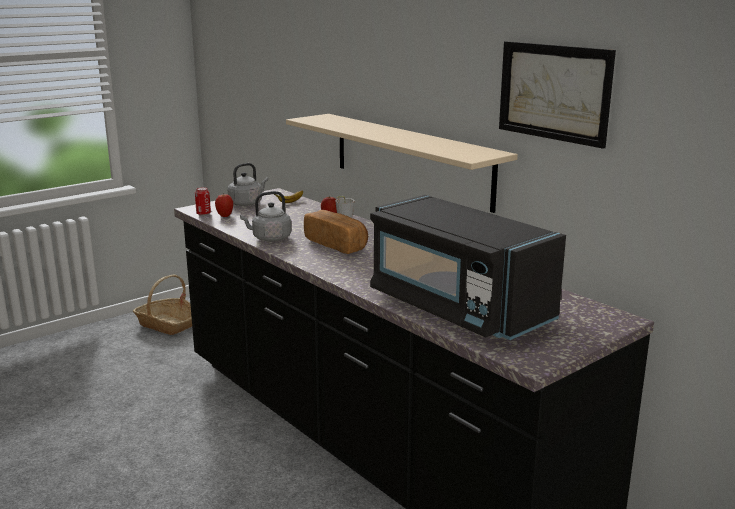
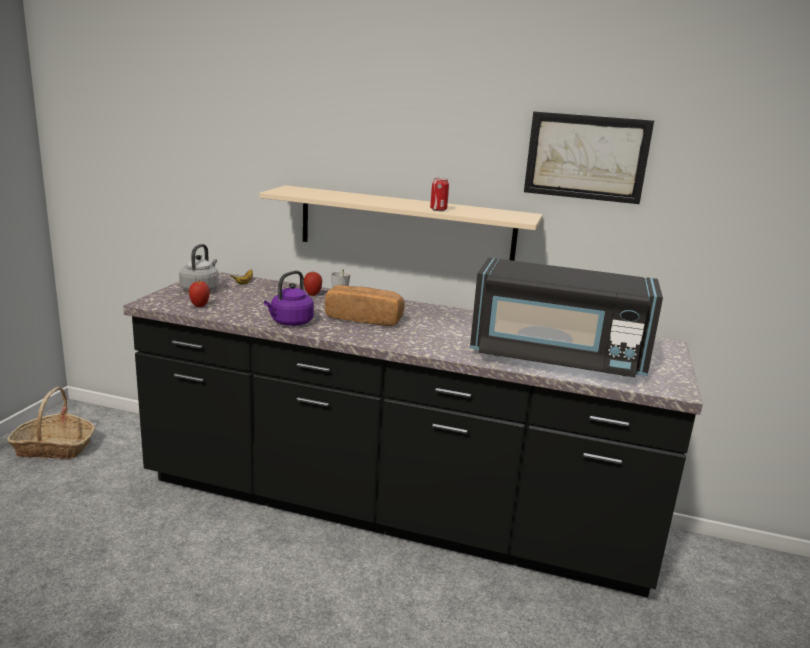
camera: 35 degrees left, 0 degrees up
can [195,187,211,215] -> can moved to [430,178,449,211]
grey kettle [240,191,291,241] -> purple kettle [264,271,314,326]

